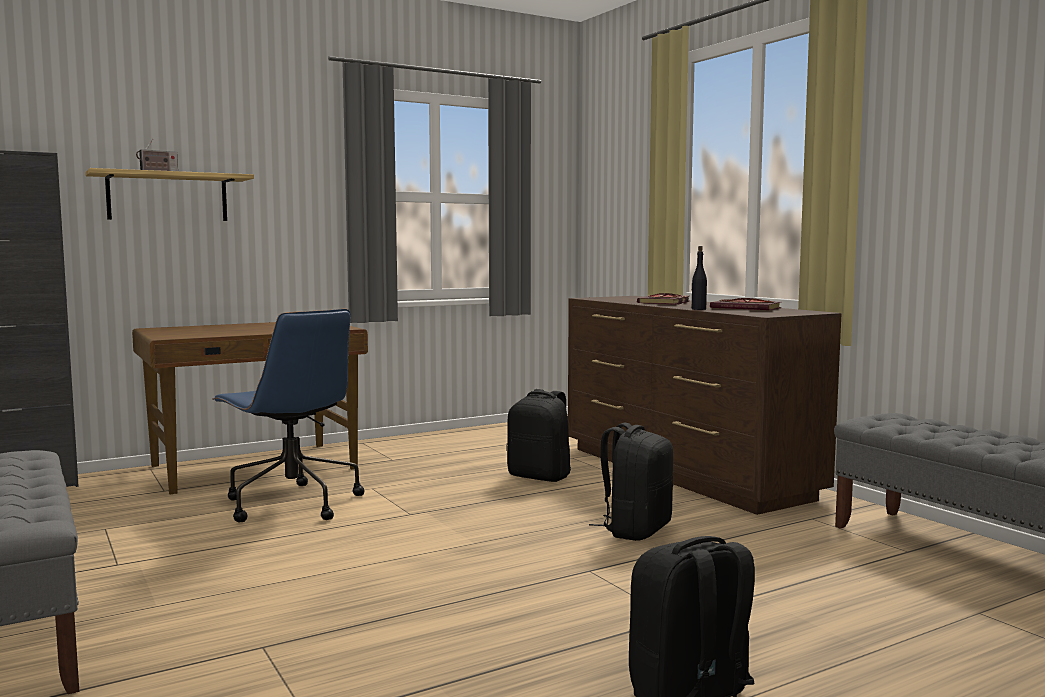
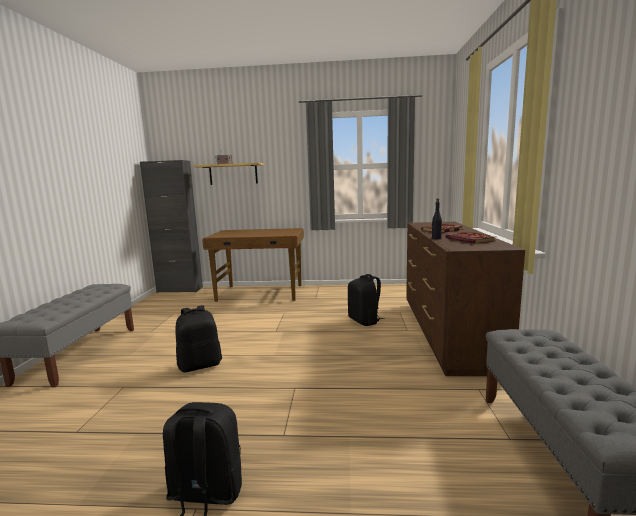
camera: 35 degrees right, 5 degrees up
blue office chair [212,309,364,522] -> none
black backpack [589,422,673,541] -> black backpack moved to [175,305,222,373]

